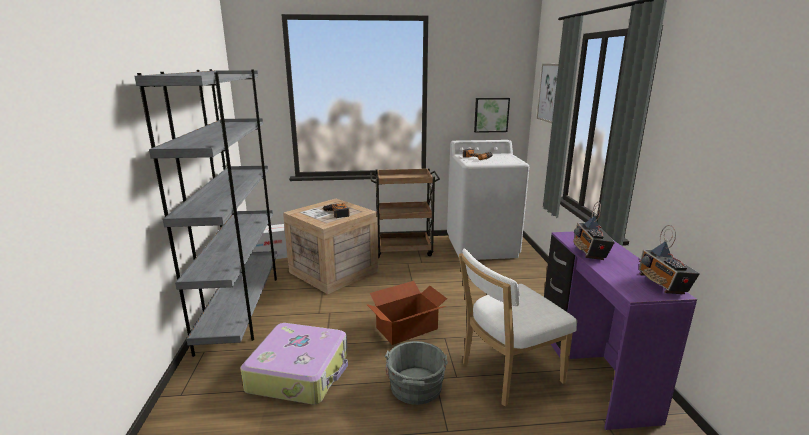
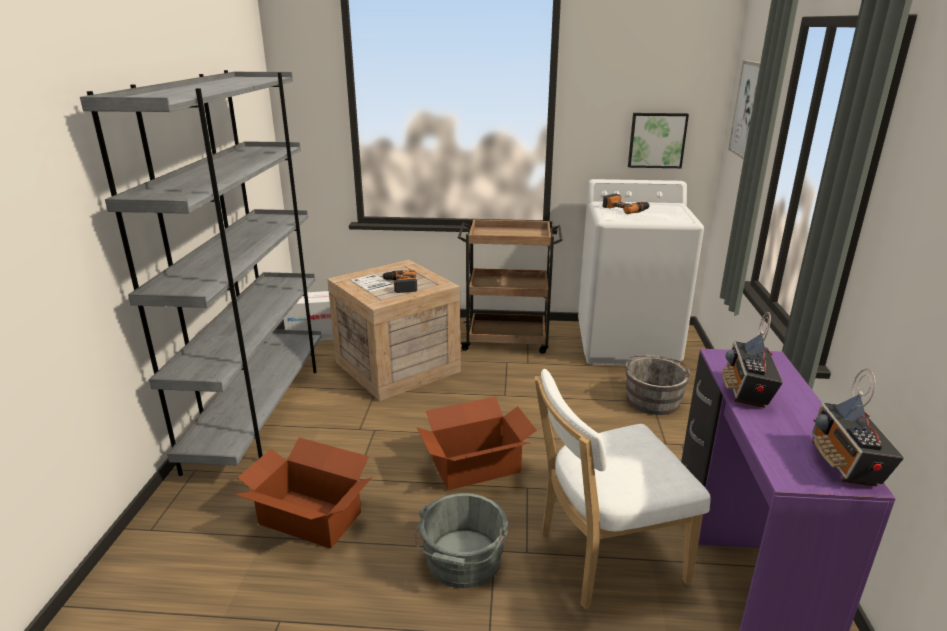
camera: 10 degrees right, 5 degrees up
suitcase [241,323,348,405] -> cardboard box [234,437,372,549]
none -> grey bucket [625,354,691,415]

